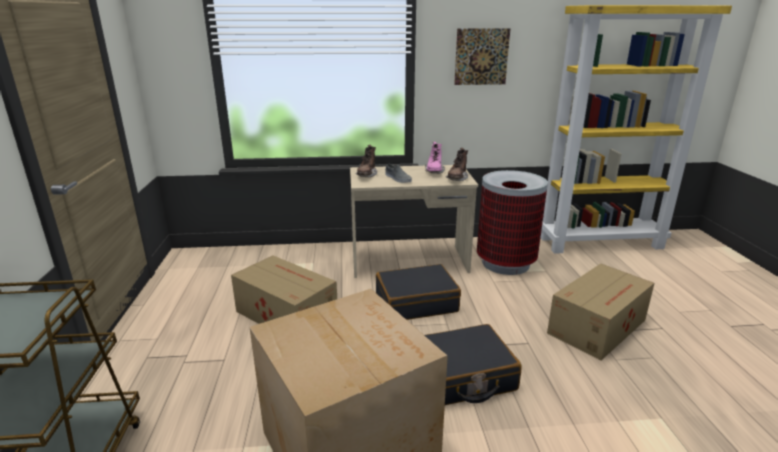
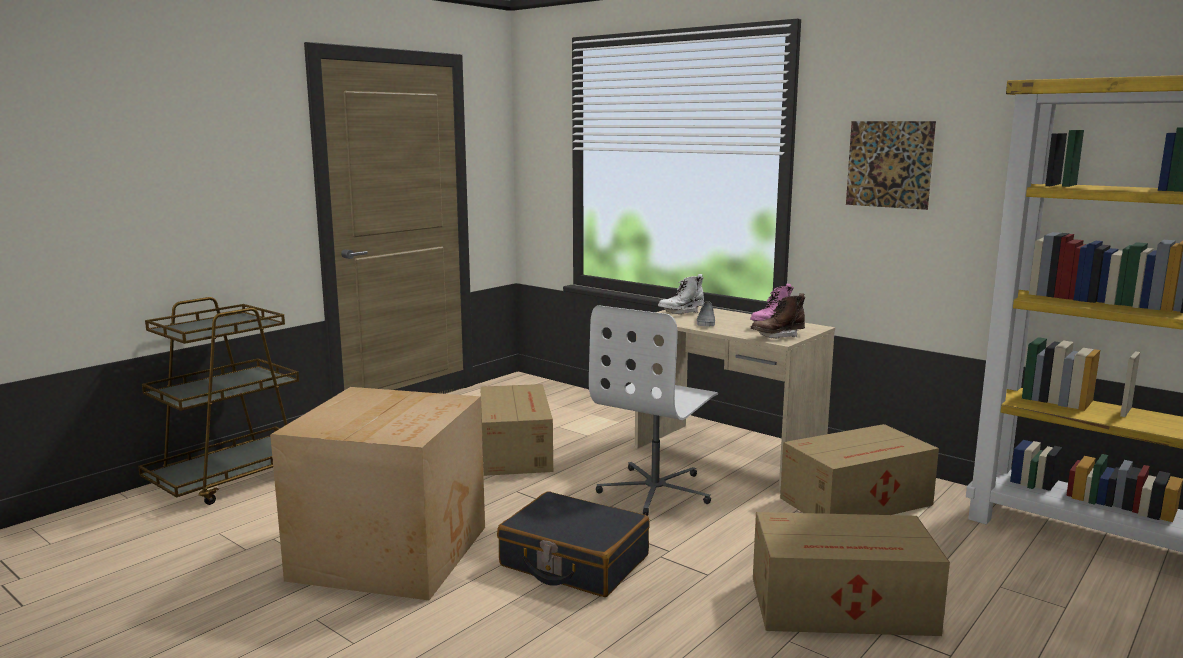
camera: 45 degrees right, 10 degrees down
brown boot [355,145,377,177] -> white boot [658,274,704,314]
black suitcase [376,264,461,320] -> white office chair [589,305,718,516]
trash can [477,170,548,275] -> cardboard box [780,424,939,515]

